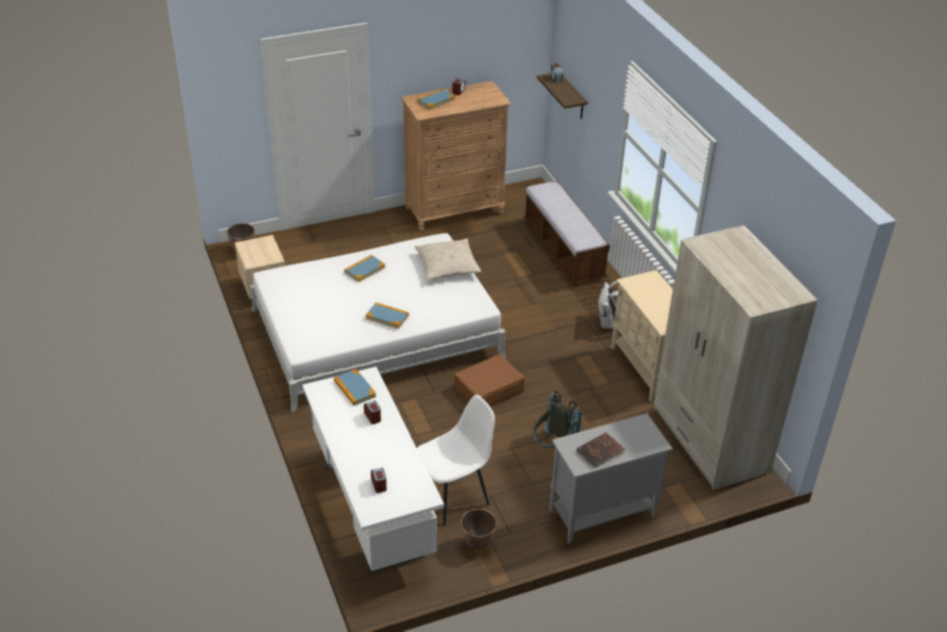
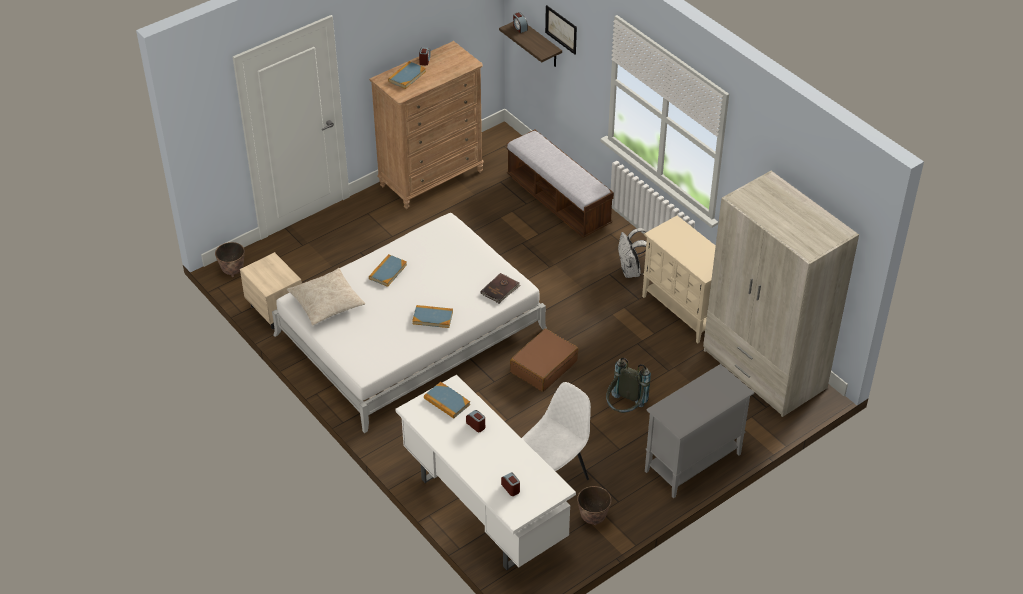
camera: 15 degrees left, 5 degrees up
beige pillow [415,238,481,280] -> beige pillow moved to [287,268,365,325]
brown book [577,432,626,468] -> brown book moved to [481,273,521,303]
none -> picture [545,5,577,54]

